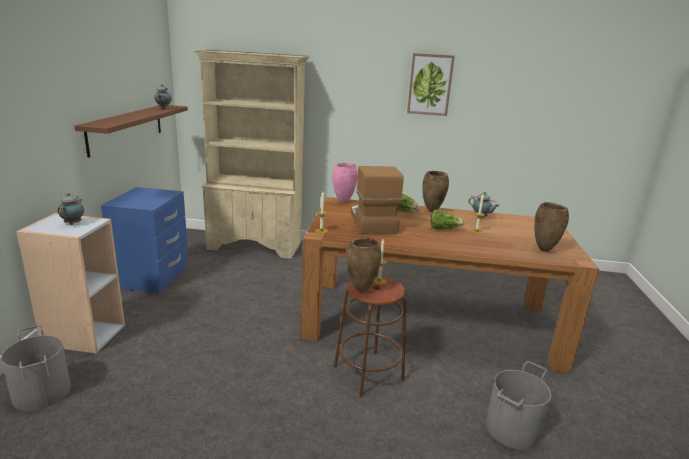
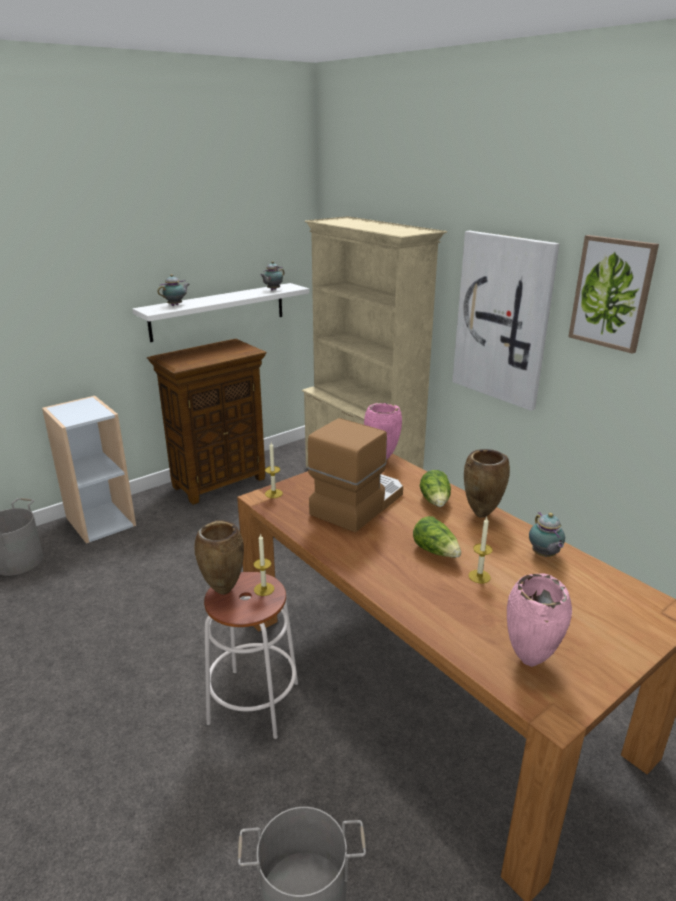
camera: 45 degrees right, 5 degrees up
teapot [58,193,84,225] -> teapot moved to [157,274,189,306]
brown shelf [74,105,188,158] -> white shelf [132,283,309,342]
blue nightstand [101,187,188,293] -> brown cabinet [147,339,267,505]
brown stool [334,275,406,397] -> white stool [204,572,298,739]
brown vase [534,202,569,252] -> pink vase [507,574,572,667]
none -> picture [452,231,560,411]

